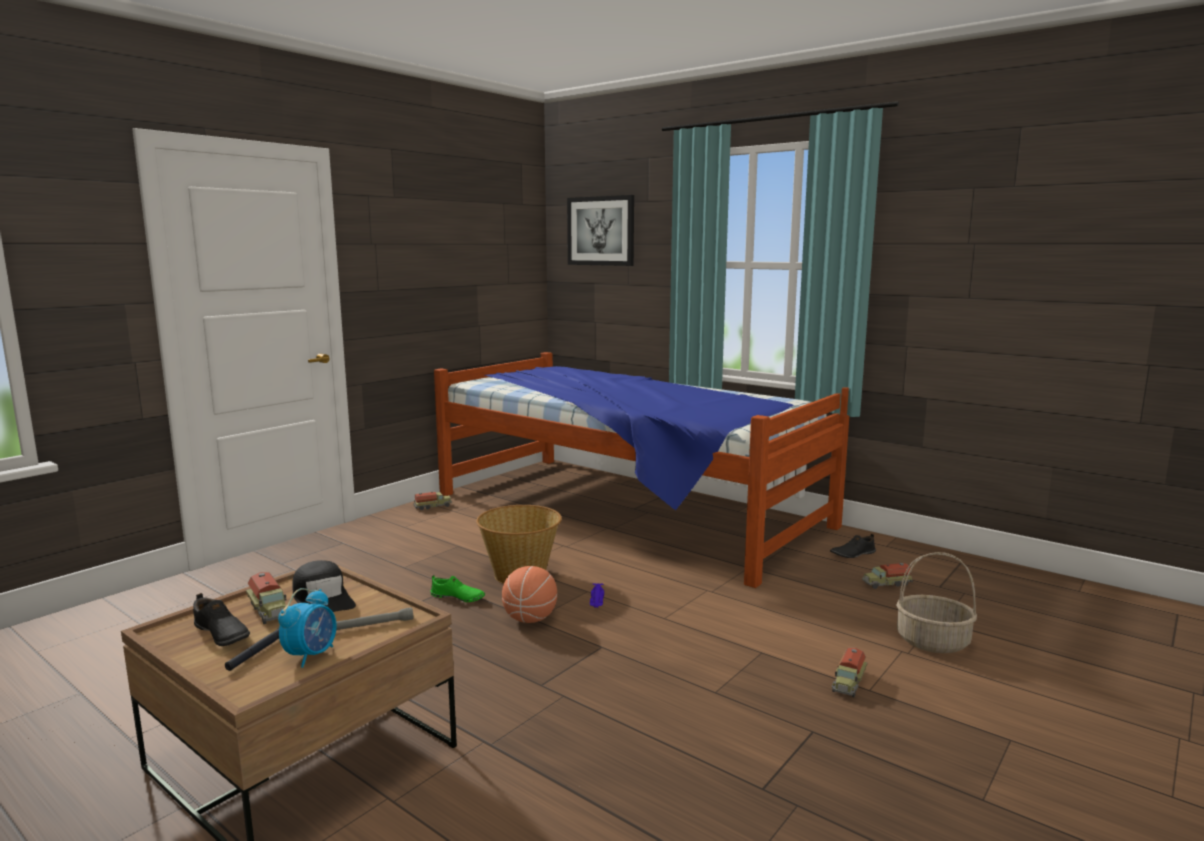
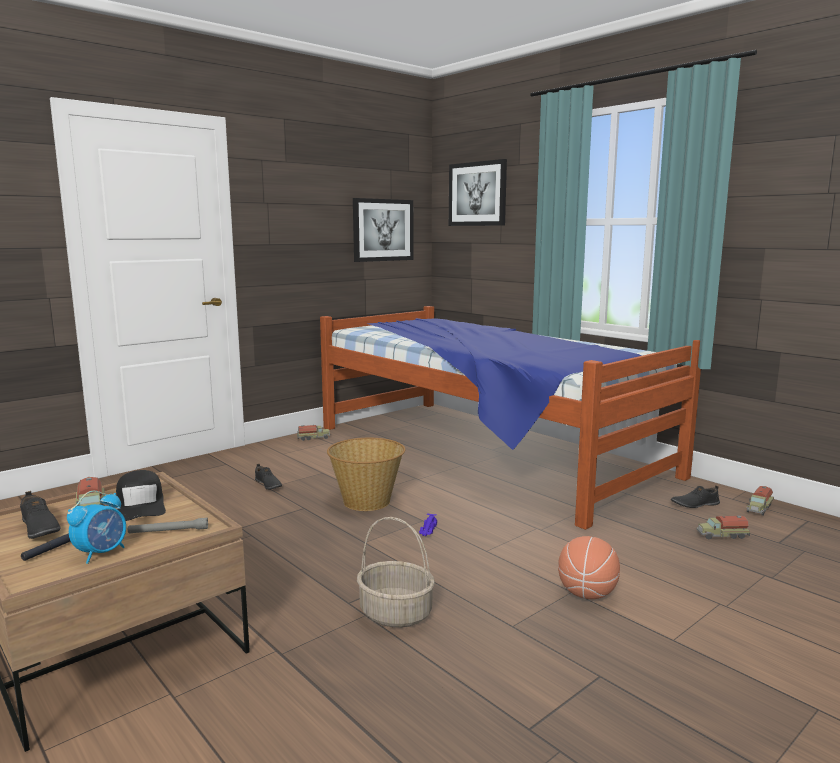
camera: 10 degrees right, 0 degrees up
green shoe [431,575,485,602] -> none
basketball [502,566,557,623] -> basketball moved to [558,536,620,599]
toy truck [832,648,867,697] -> toy truck moved to [746,486,774,516]
basket [896,552,977,653] -> basket moved to [357,517,435,628]
none -> black shoe [255,464,282,490]
none -> picture [353,198,414,262]

